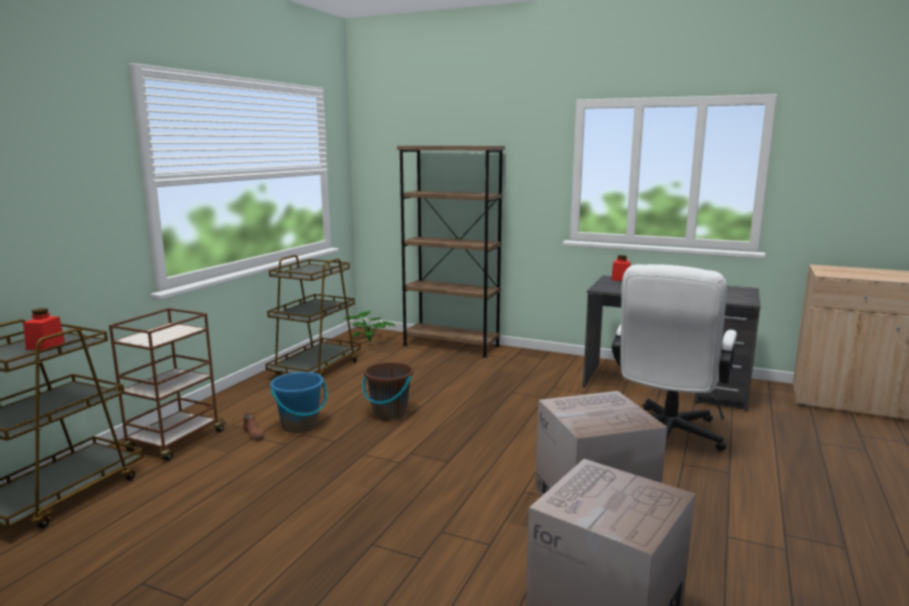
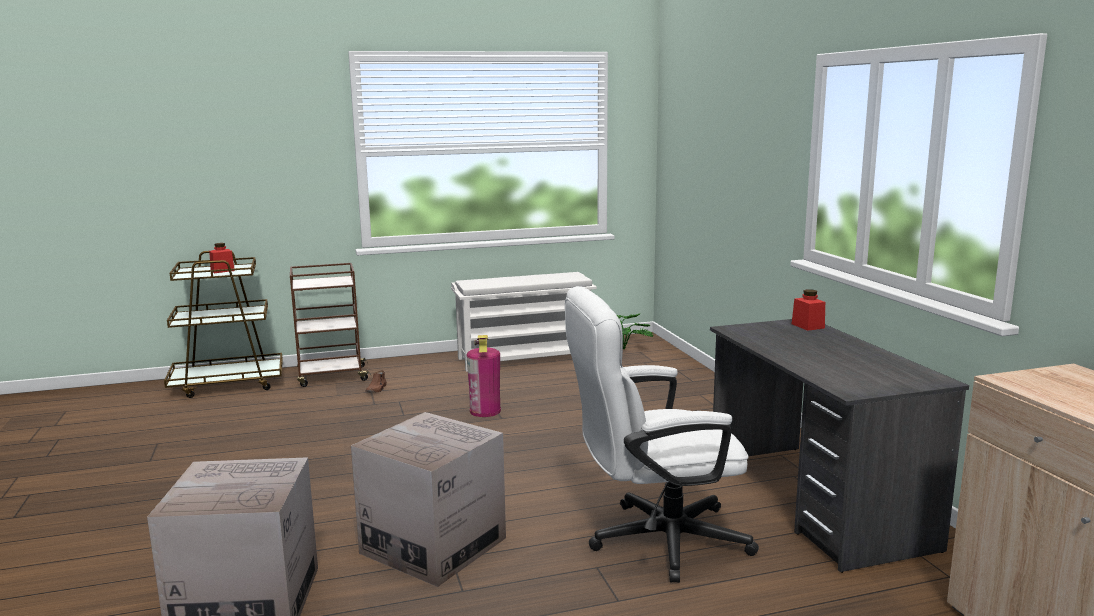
camera: 50 degrees right, 0 degrees up
brown cart [265,255,361,379] -> white shoe rack [451,272,597,372]
blue bucket [270,372,327,433] -> none
brown bucket [362,362,414,420] -> fire extinguisher [466,335,501,417]
brown bookcase [397,146,505,358] -> none

